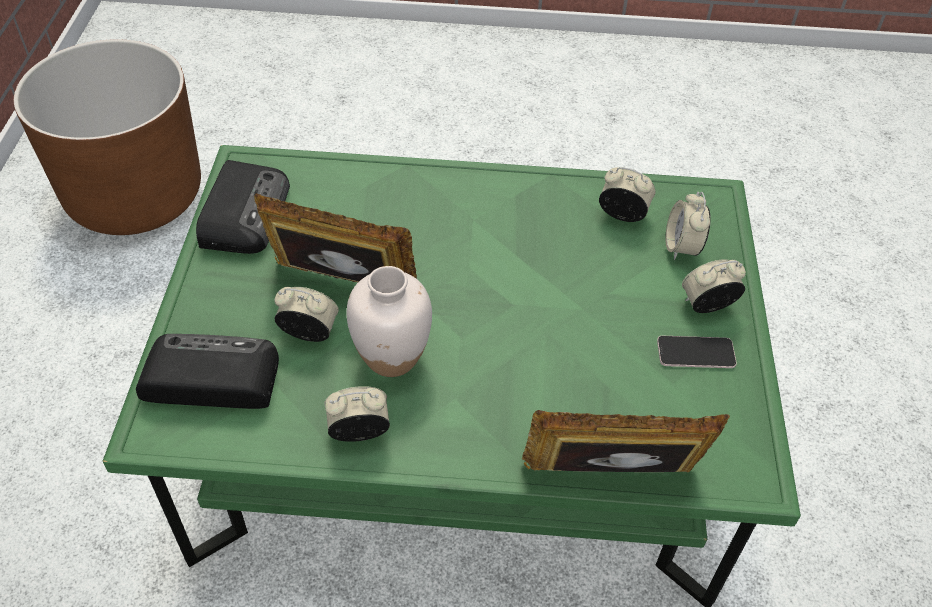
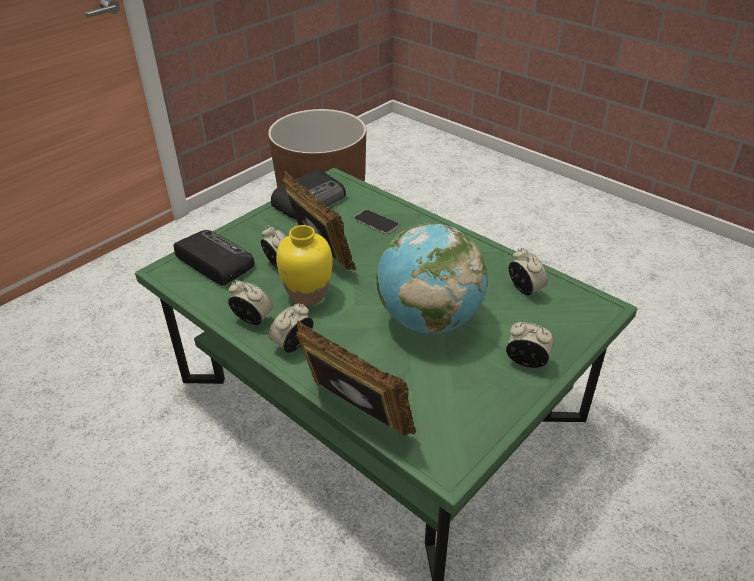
camera: 40 degrees right, 10 degrees down
white vase [346,266,432,377] -> yellow vase [276,225,333,306]
phone [657,336,737,368] -> phone moved to [354,209,399,234]
alarm clock [665,192,711,260] -> alarm clock moved to [269,303,313,352]
none -> globe [376,223,488,334]

